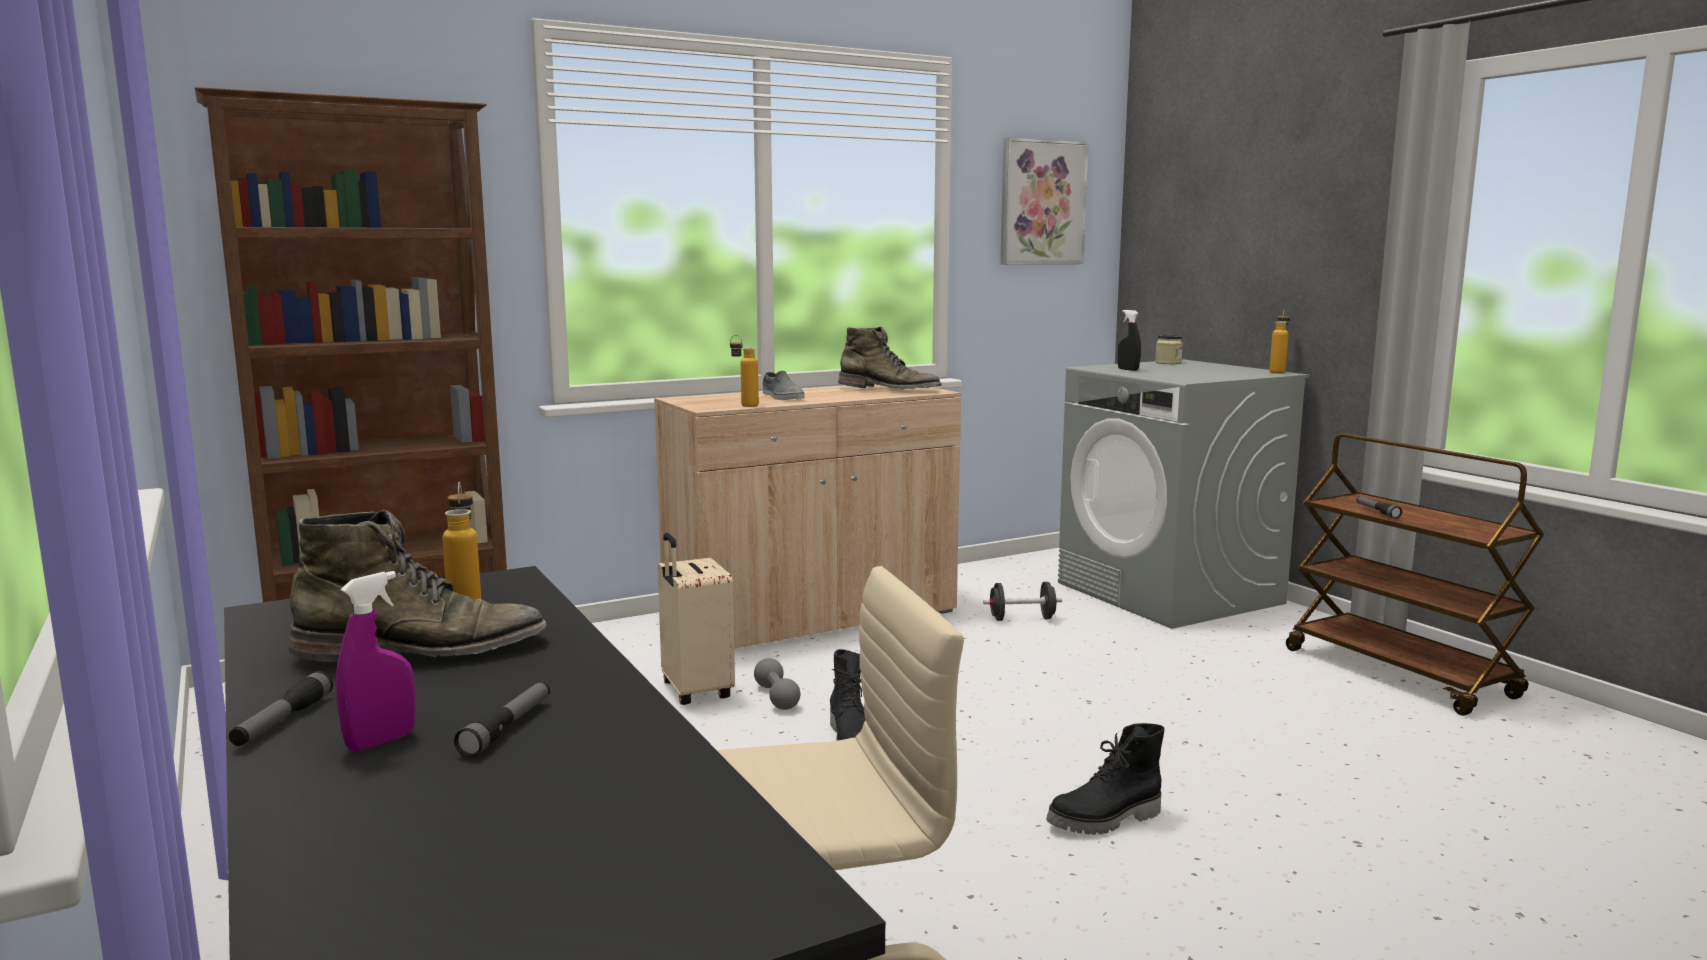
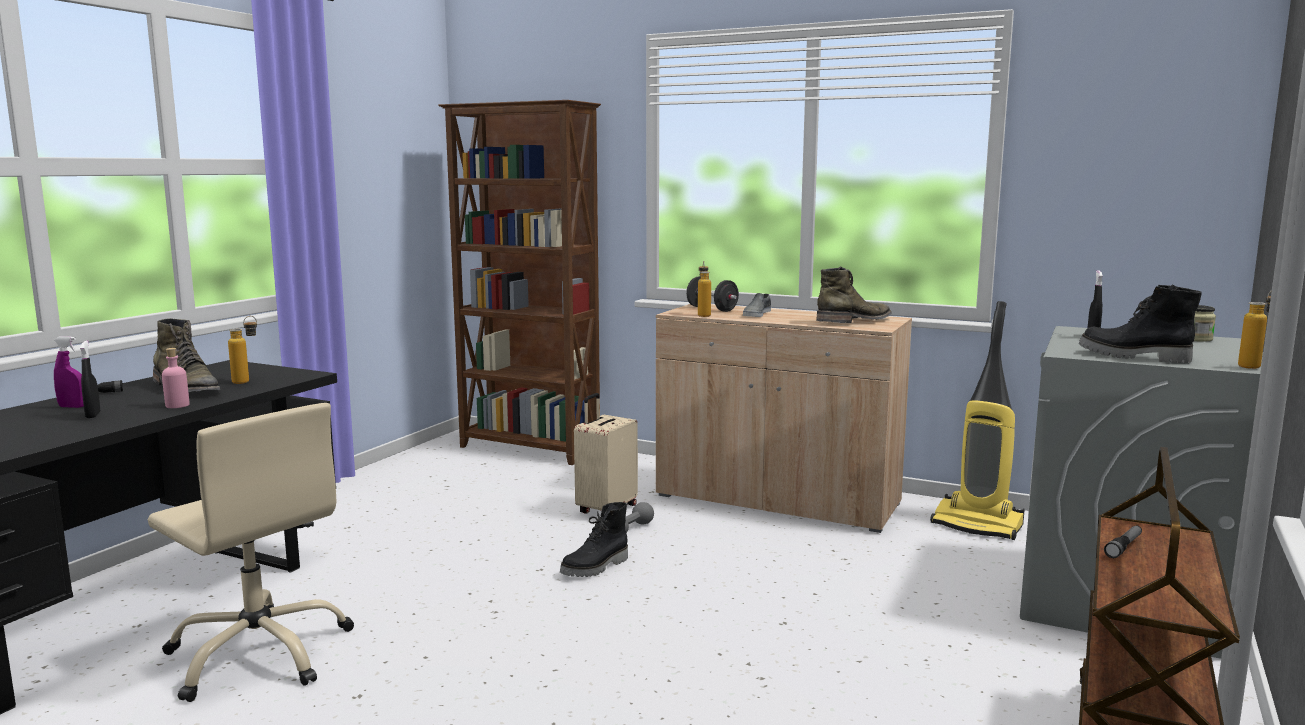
camera: 55 degrees right, 0 degrees up
flashlight [454,682,550,757] -> black spray bottle [80,341,100,418]
green boot [838,327,942,389] -> green boot turned 105 degrees counterclockwise [817,267,892,323]
black dumbbell [983,582,1062,621] -> black dumbbell moved to [686,277,739,312]
picture [1000,138,1089,265] -> none
black boot [1046,723,1165,835] -> black boot moved to [1079,285,1202,363]
none -> pink bottle [162,348,190,408]
none -> vacuum cleaner [930,301,1025,540]

